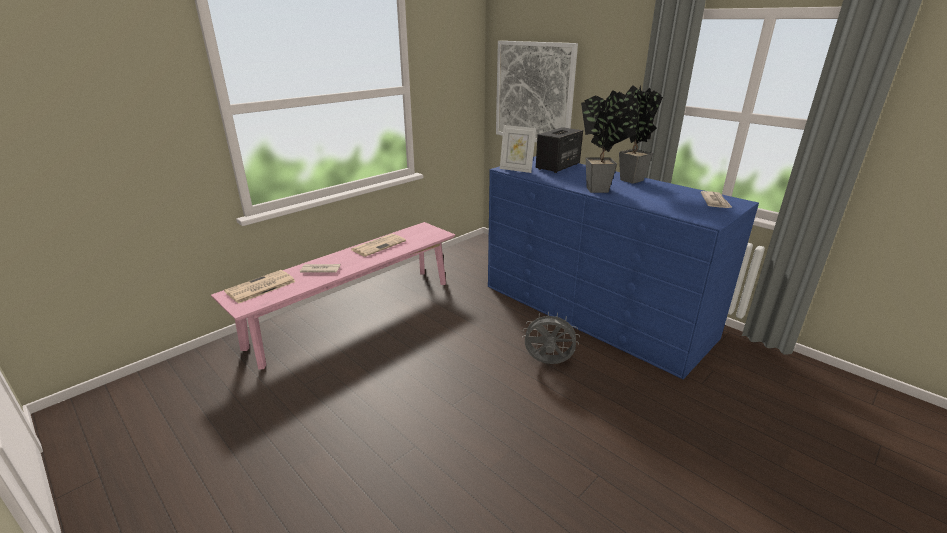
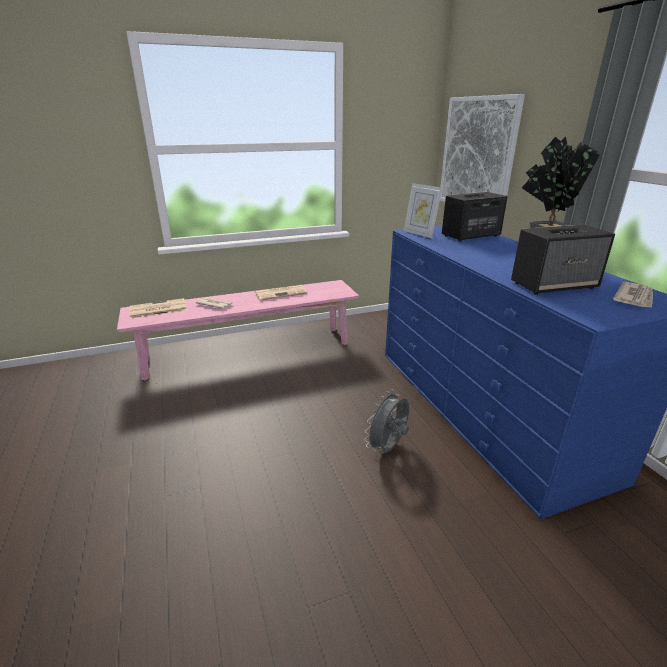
camera: 25 degrees right, 0 degrees up
grey fan [522,312,580,364] -> grey fan turned 90 degrees counterclockwise [364,389,409,453]
potted plant [581,90,638,193] -> none
none -> speaker [511,225,615,295]

